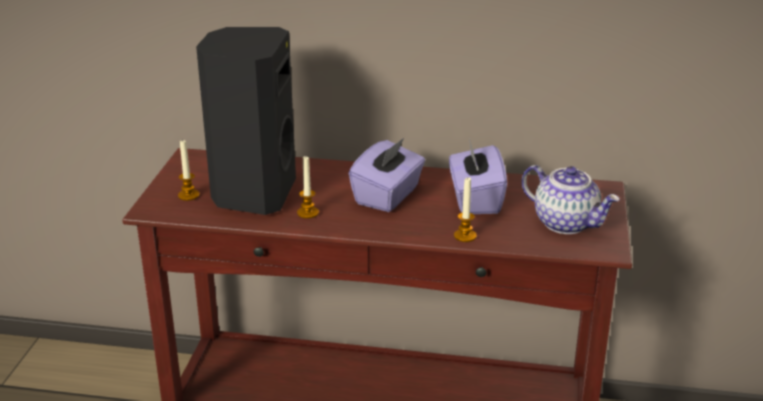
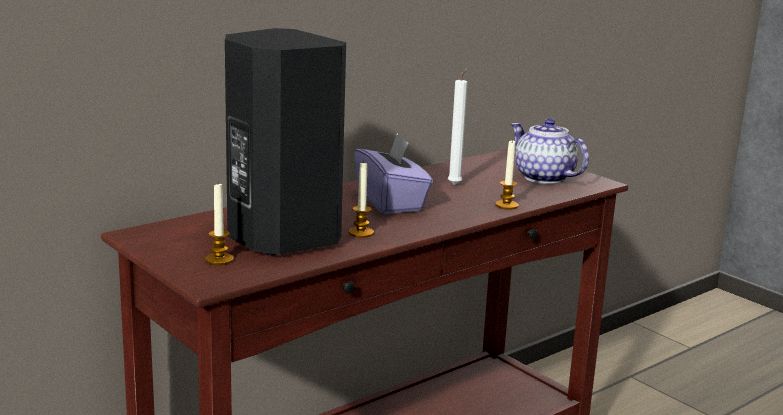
camera: 50 degrees left, 10 degrees down
purple tissue box [449,139,507,214] -> white candle [448,67,469,185]
teapot [521,165,620,234] -> teapot turned 120 degrees counterclockwise [511,118,589,184]

